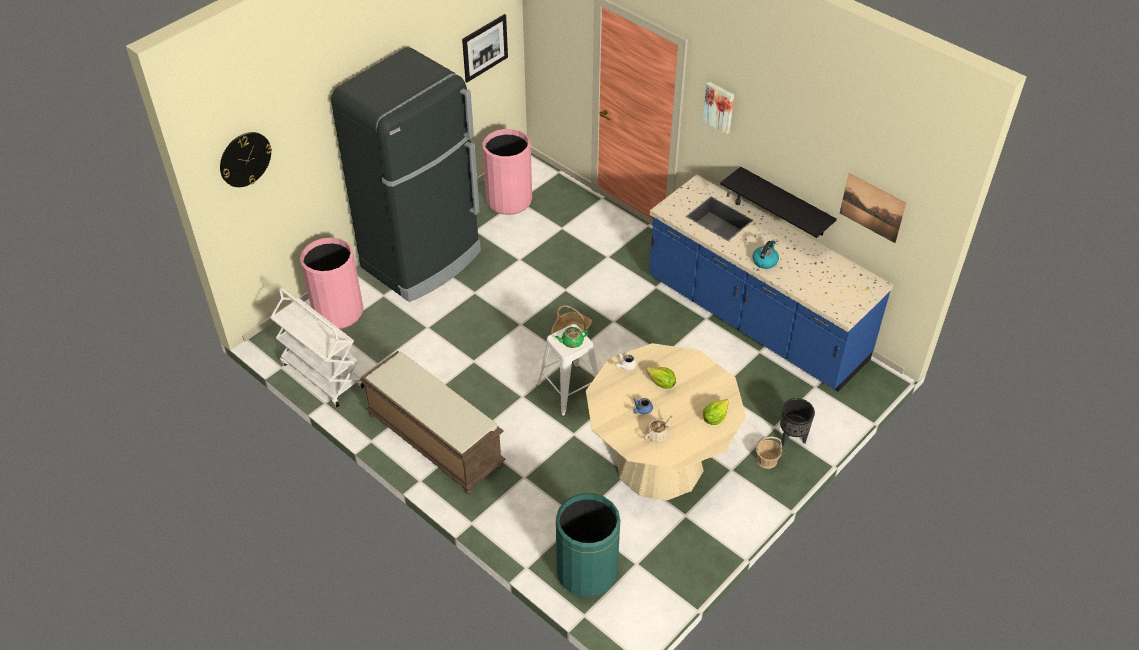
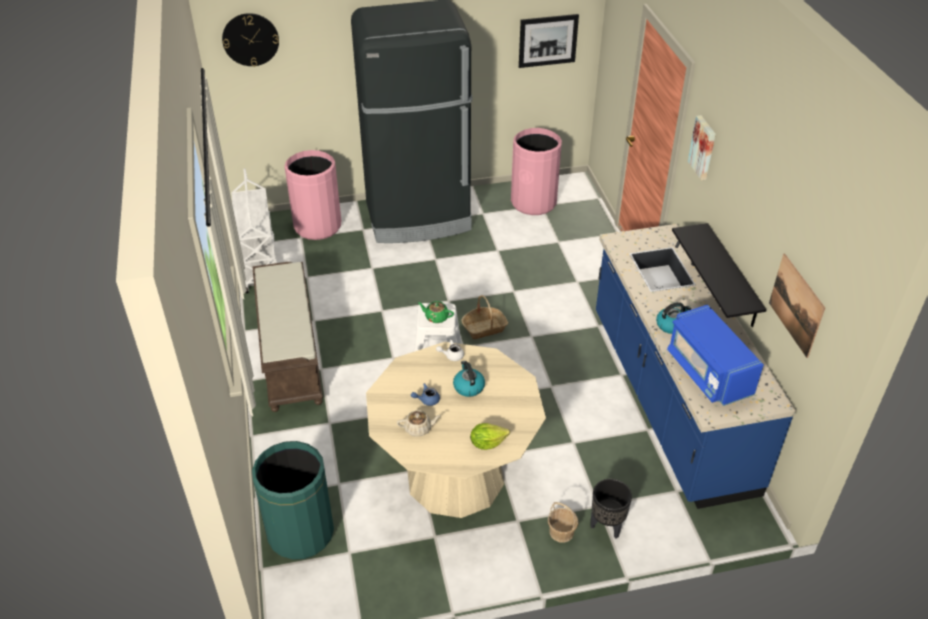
camera: 35 degrees right, 5 degrees down
lettuce [646,367,676,389] -> kettle [453,361,485,397]
none -> blue microwave [667,305,764,406]

